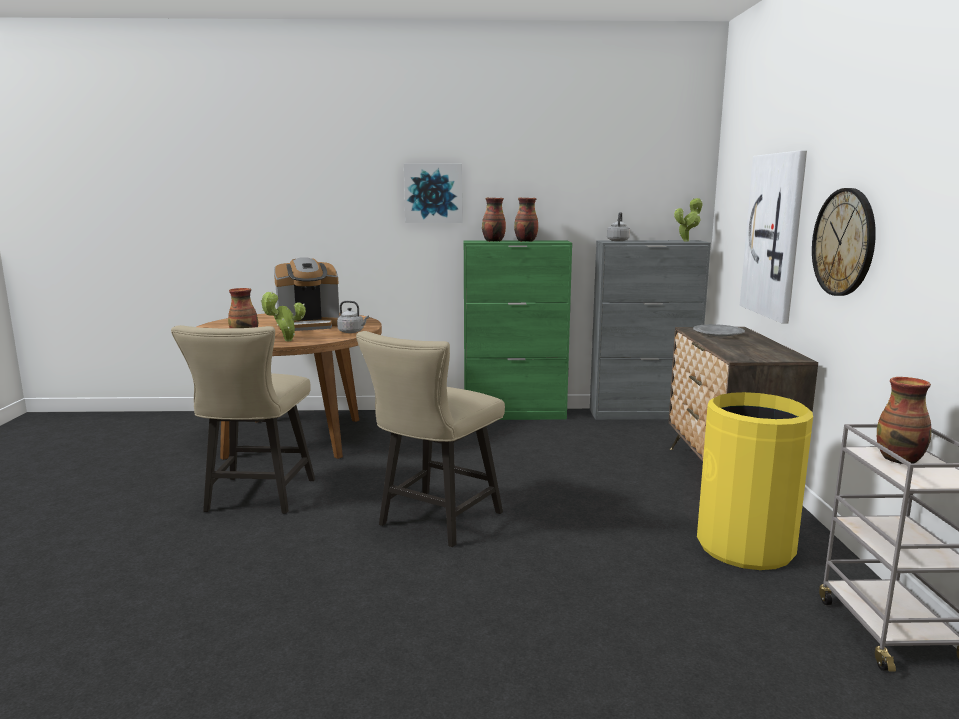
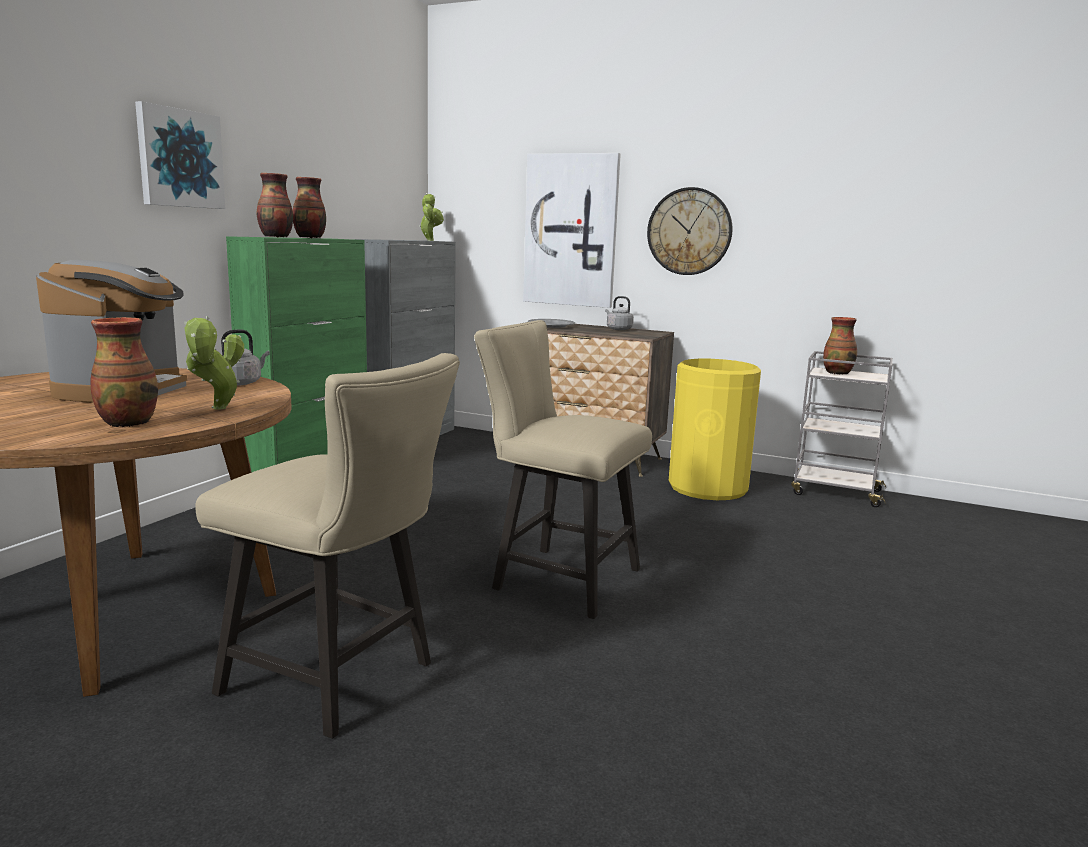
camera: 65 degrees left, 0 degrees up
beige chair [356,331,505,547] -> beige chair turned 150 degrees clockwise [474,320,652,619]
grey kettle [607,212,630,241] -> grey kettle moved to [605,296,634,330]

